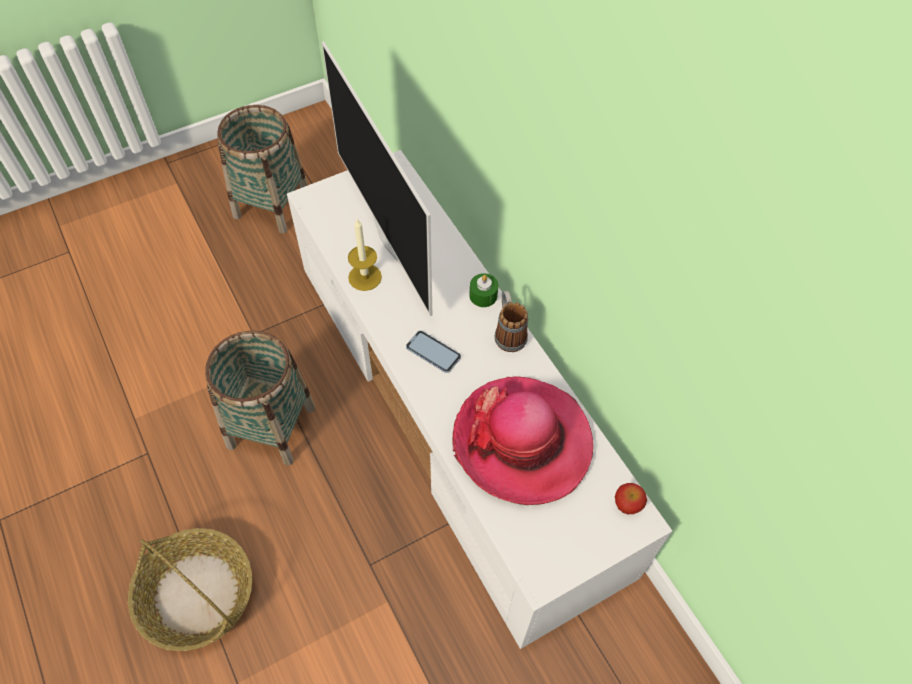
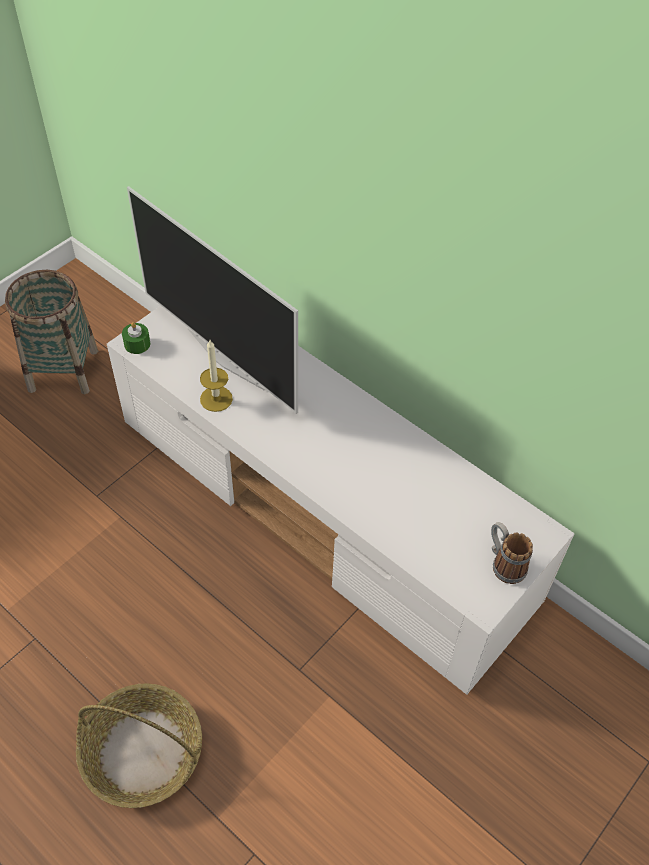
camera: 20 degrees left, 5 degrees down
basket [205,330,315,466] -> none
phone [406,330,461,373] -> none
hat [453,376,594,505] -> none
green candle [469,273,498,307] -> green candle moved to [122,322,150,354]
mug [494,290,528,352] -> mug moved to [491,522,533,584]
apple [615,483,647,514] -> none

